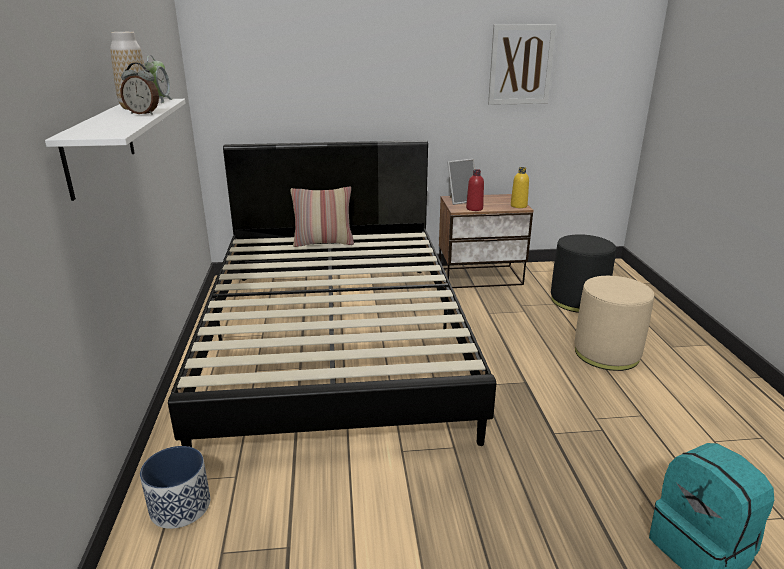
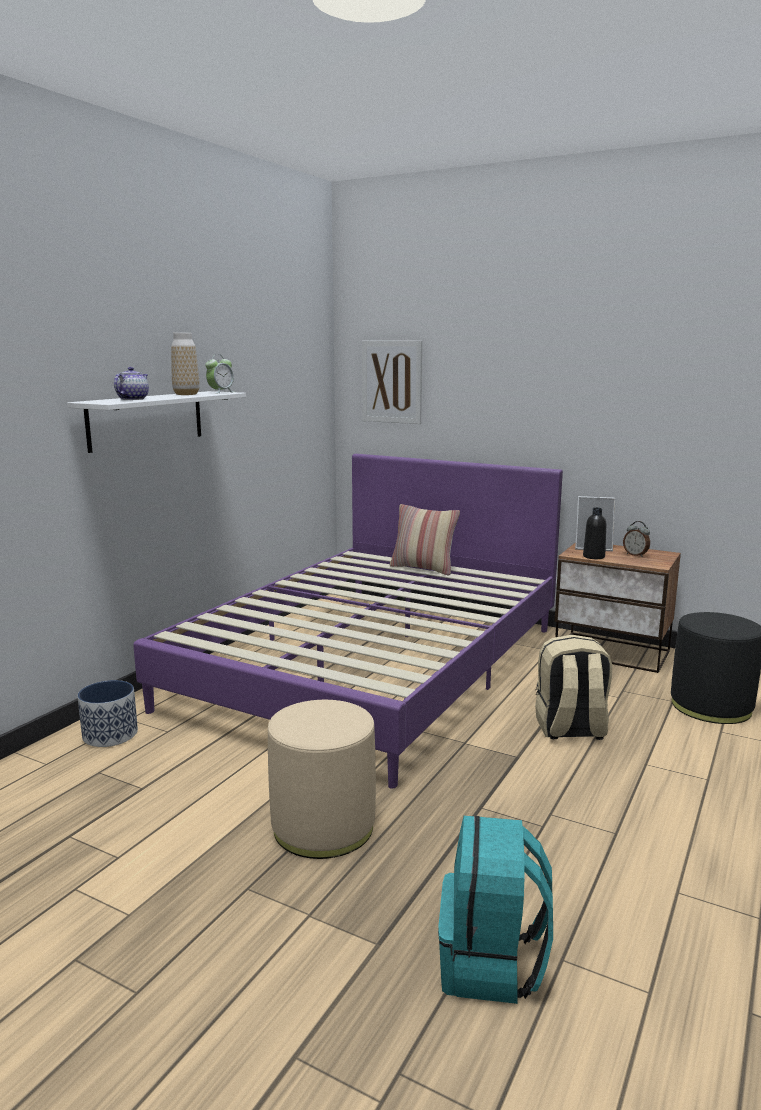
camera: 35 degrees right, 10 degrees down
alarm clock [121,63,159,115] -> alarm clock moved to [623,521,650,557]
black bed [168,140,496,447] -> purple bed [133,454,563,789]
red bottle [466,169,484,211] -> black bottle [583,507,606,559]
picture [488,24,556,105] -> picture moved to [362,341,422,424]
yellow bottle [511,167,529,208] -> none
beige ottoman [574,276,654,371] -> beige ottoman moved to [268,700,376,859]
none -> teapot [114,367,149,400]
none -> beige backpack [535,635,612,740]

